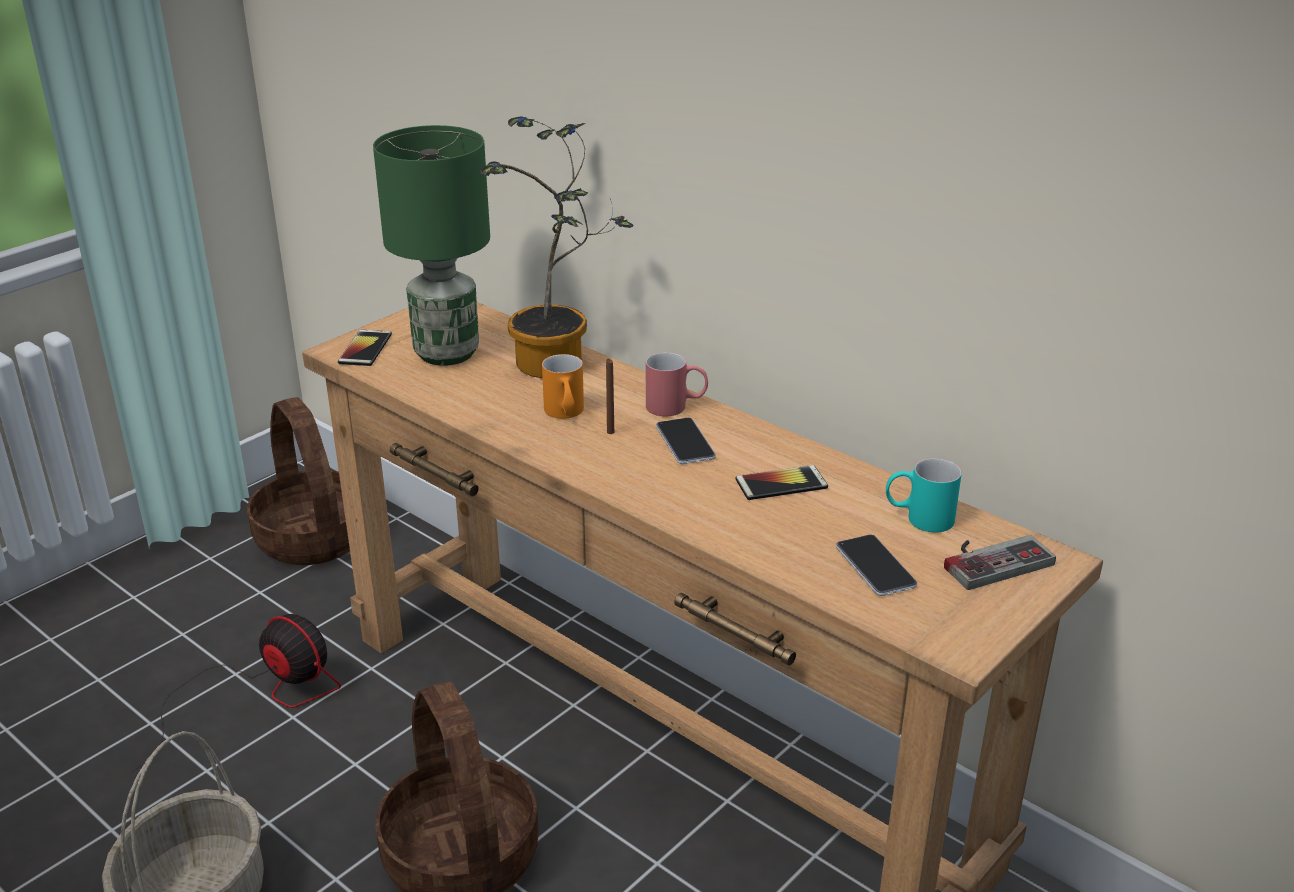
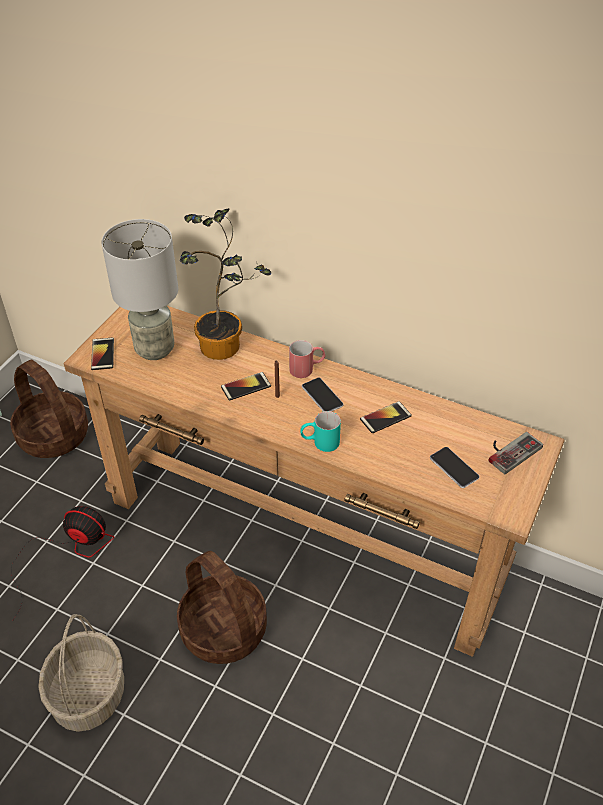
camera: 15 degrees left, 15 degrees up
green table lamp [373,125,490,366] -> grey table lamp [102,219,178,360]
orange mug [542,354,584,419] -> phone [221,372,271,401]
turquoise mug [886,458,962,532] -> turquoise mug moved to [300,411,341,452]

